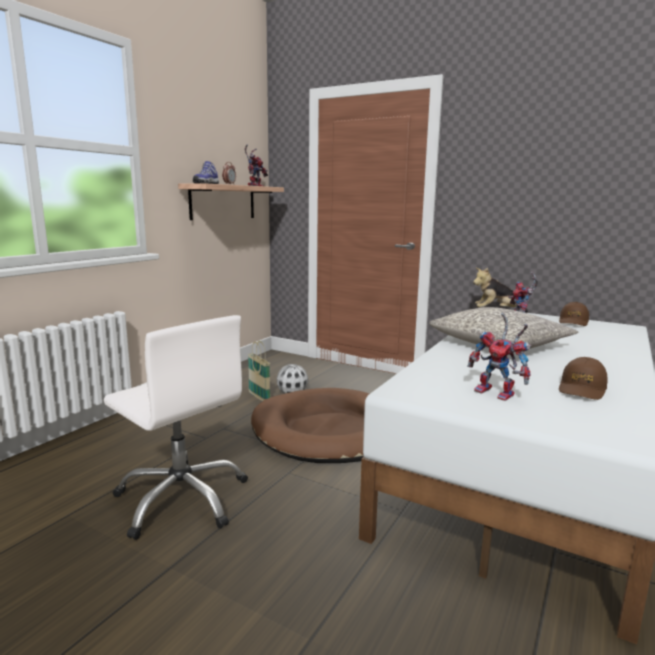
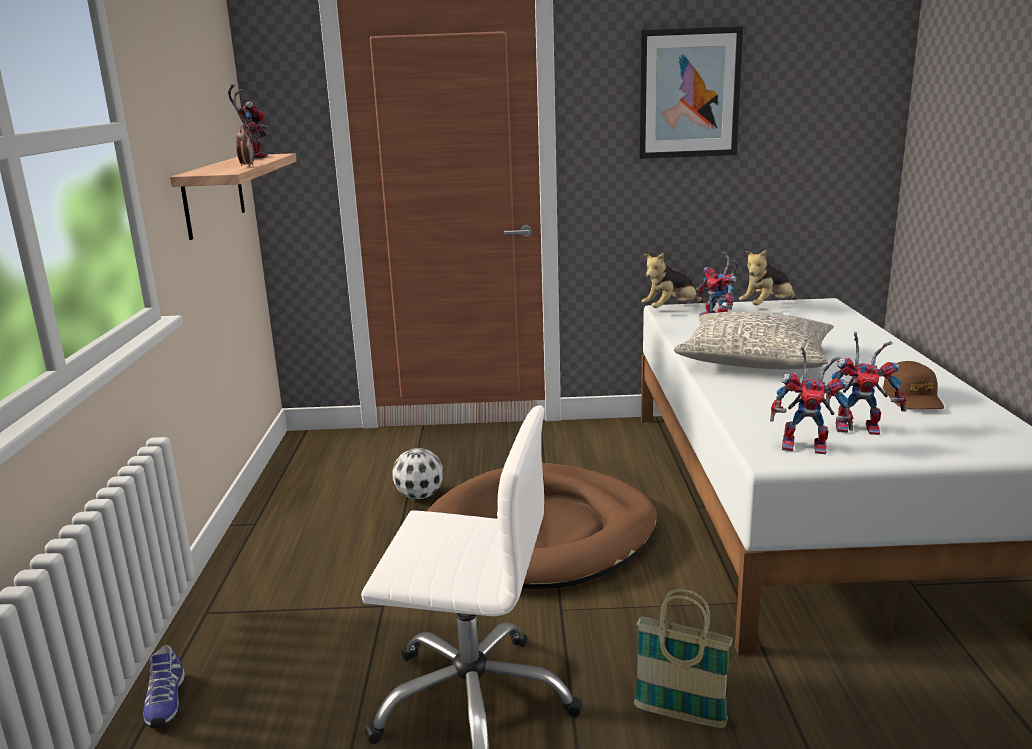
camera: 30 degrees left, 5 degrees up
shoe [193,161,219,184] -> shoe moved to [143,645,185,729]
basket [248,341,270,401] -> basket moved to [634,589,733,728]
brown cap [559,302,589,326] -> plush toy [739,249,795,305]
none -> picture [639,26,744,159]
none -> toy robot [770,346,854,454]

